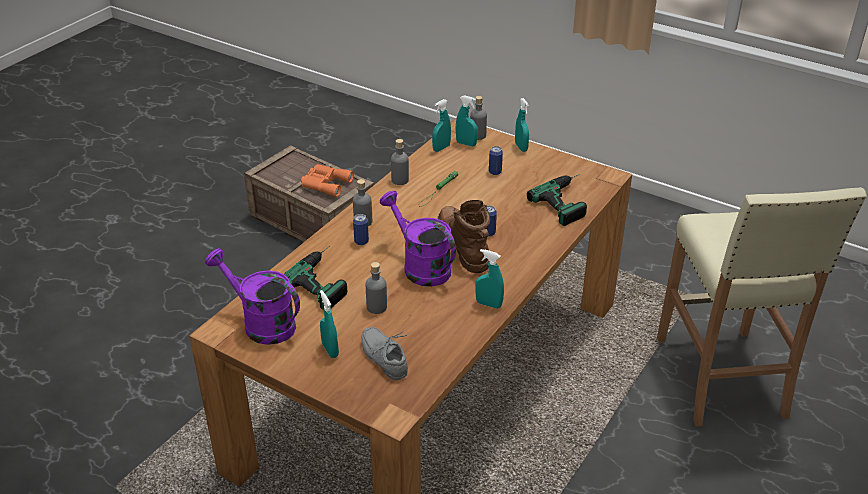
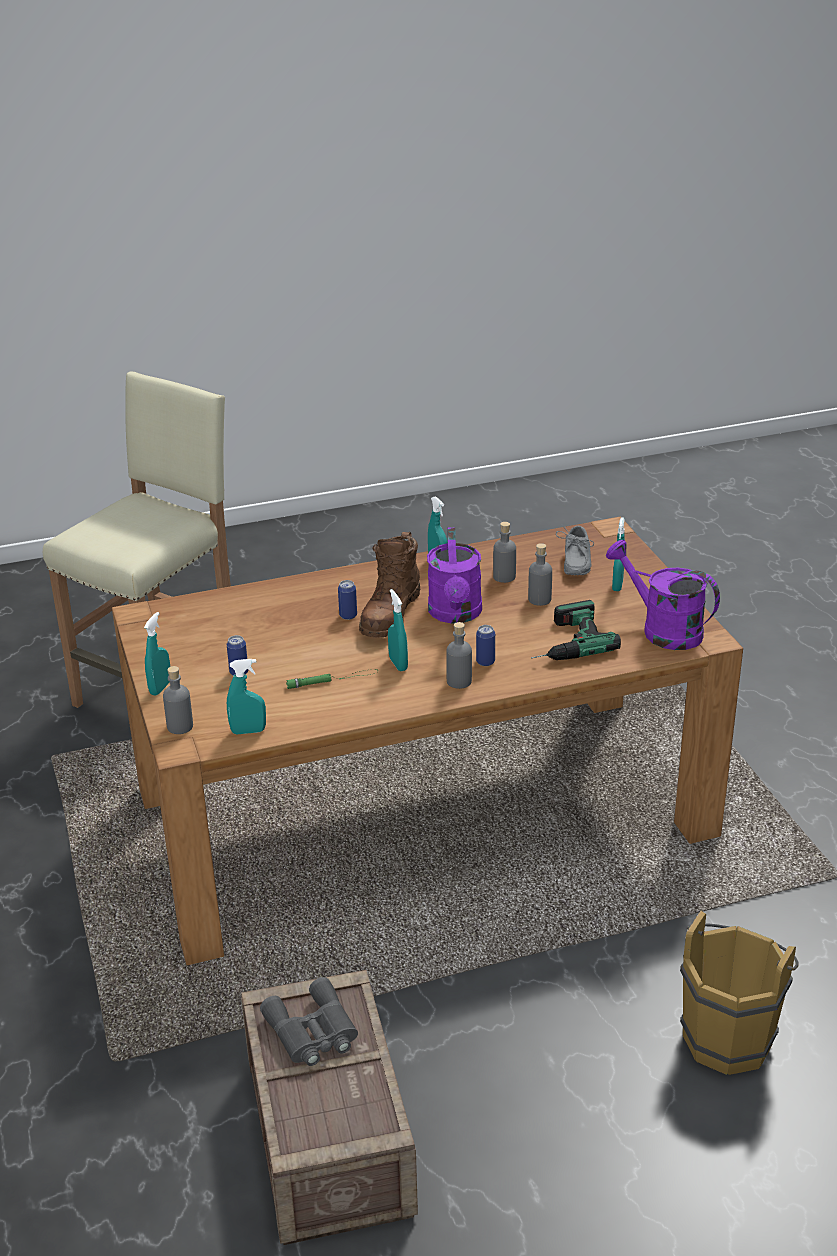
camera: 140 degrees left, 5 degrees down
purple watering can [205,248,300,345] -> purple watering can turned 150 degrees clockwise [606,540,720,650]
orange binoculars [301,164,354,197] -> grey binoculars [260,977,358,1066]
grey bottle [391,139,409,185] -> grey bottle moved to [493,522,516,583]
turquoise spray bottle [455,95,478,146] -> turquoise spray bottle moved to [388,589,408,671]
power drill [527,174,587,226] -> none
none -> brown bucket [680,911,799,1075]

